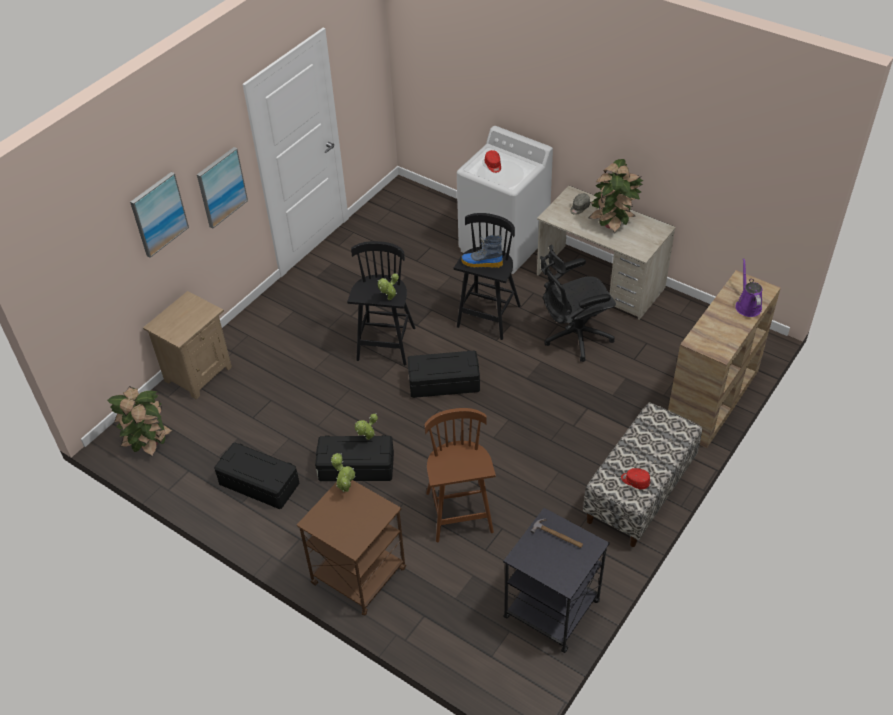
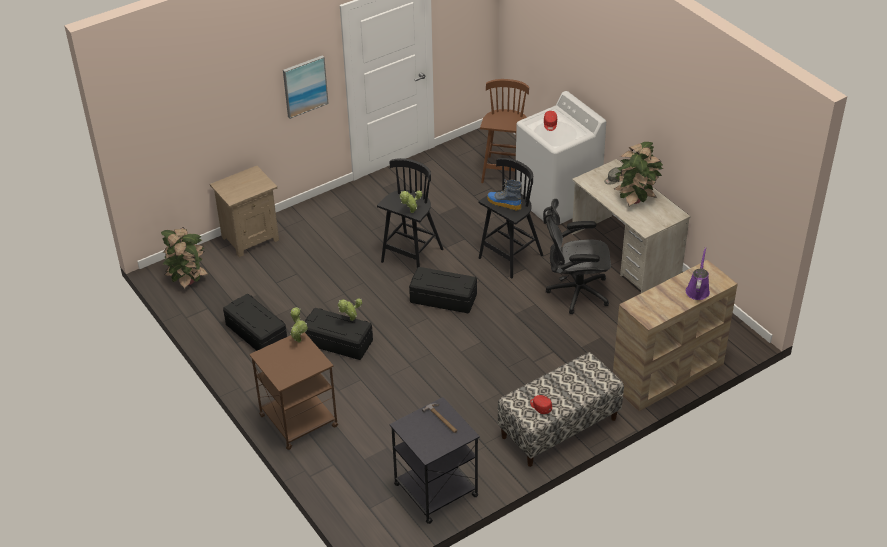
camera: 20 degrees right, 5 degrees down
picture [130,172,189,258] -> none
brown stool [424,408,496,542] -> brown stool moved to [480,79,529,183]

